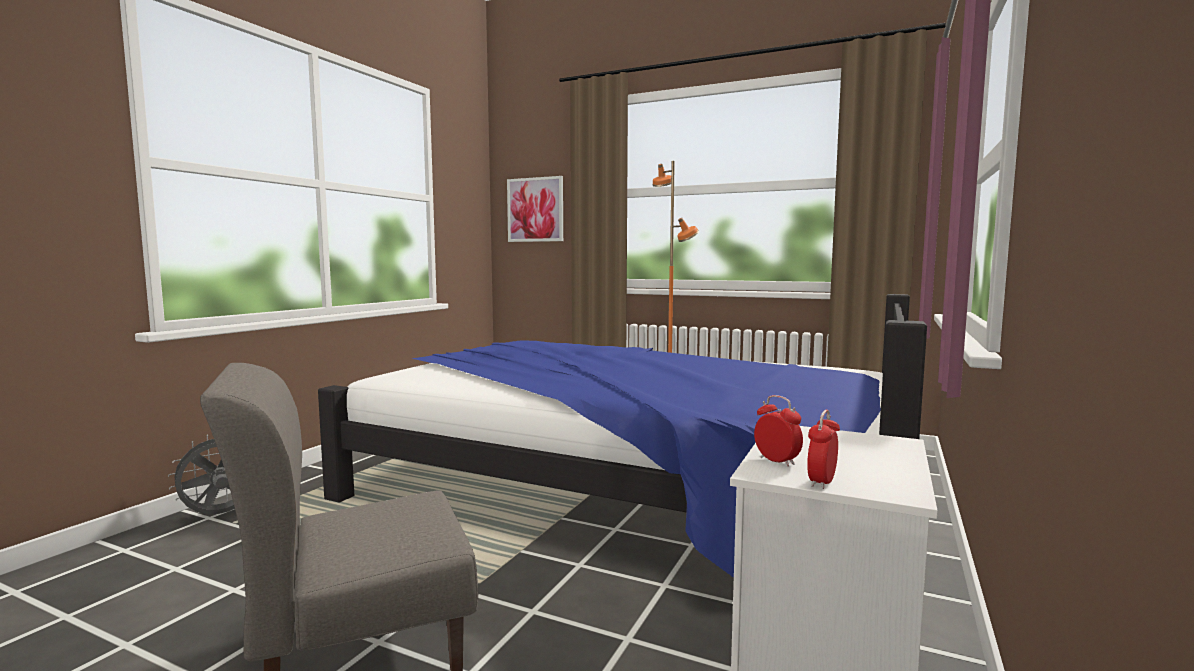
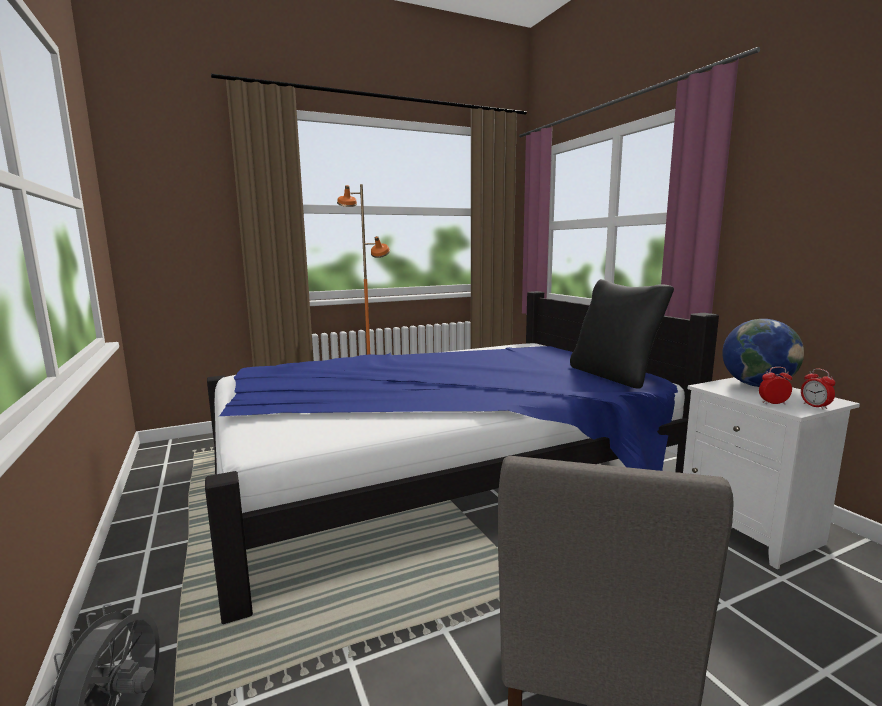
camera: 50 degrees left, 5 degrees up
picture [507,176,563,242] -> none
none -> black pillow [570,279,674,389]
none -> globe [722,319,804,387]

